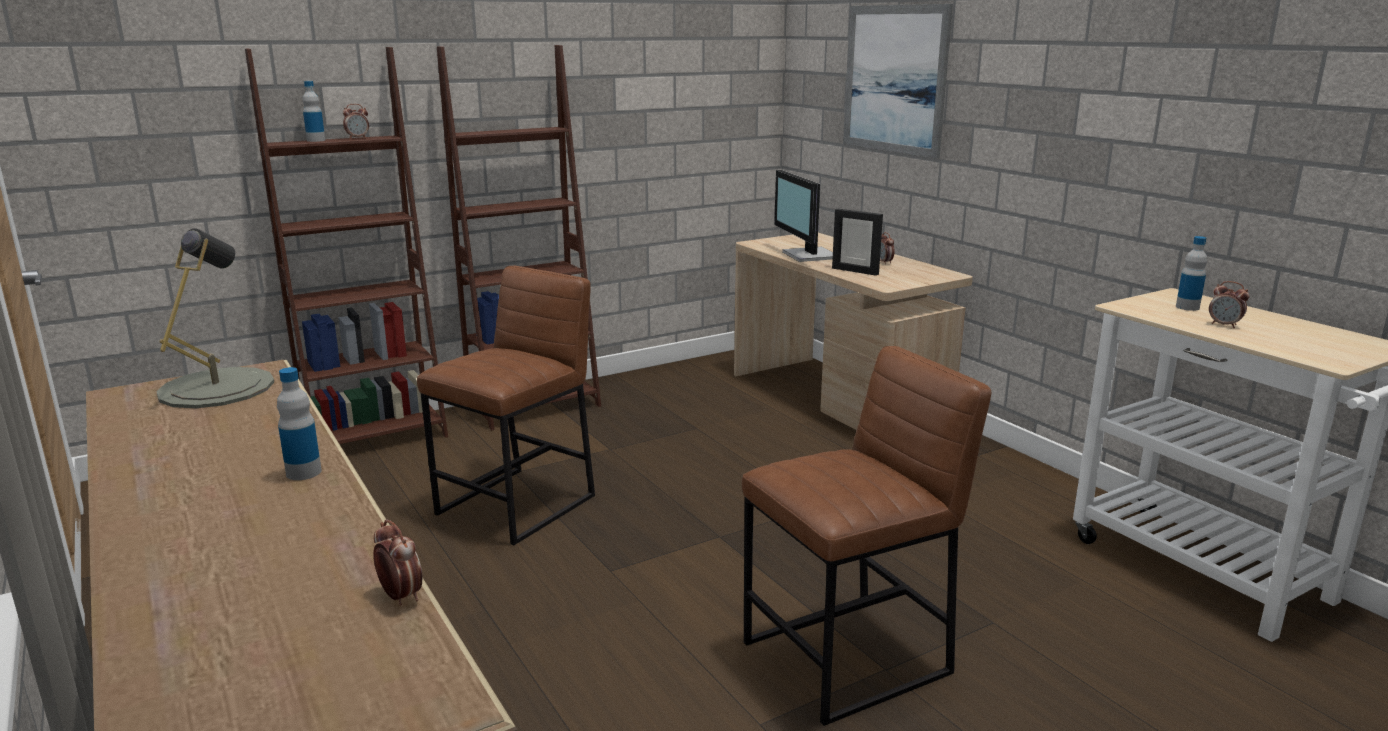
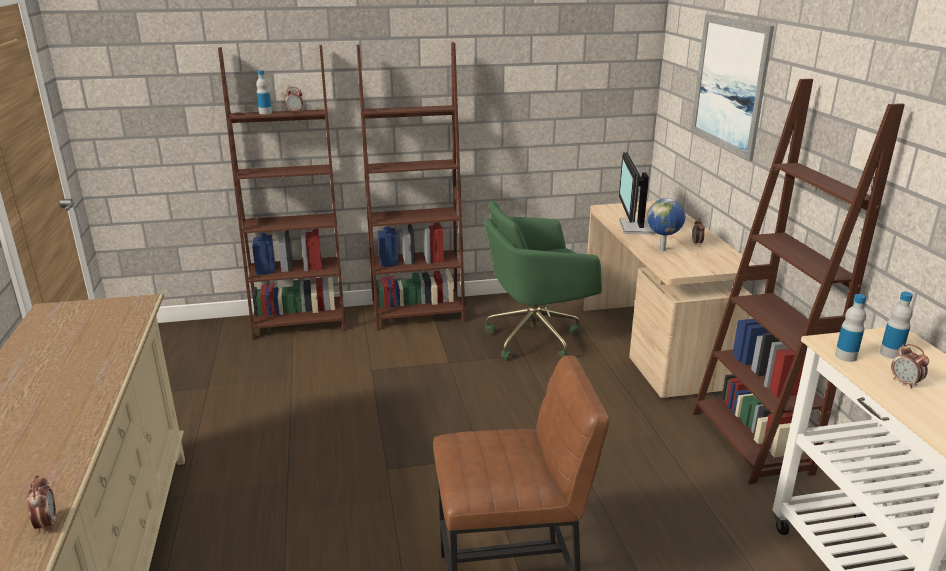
camera: 20 degrees right, 5 degrees up
grey table lamp [156,228,274,408] -> none
bottle [277,367,322,480] -> bottle moved to [835,294,866,362]
brown chair [417,266,595,545] -> none
picture frame [832,209,883,276] -> globe [647,198,685,251]
none -> green office chair [484,201,602,361]
none -> brown bookcase [692,79,905,484]

